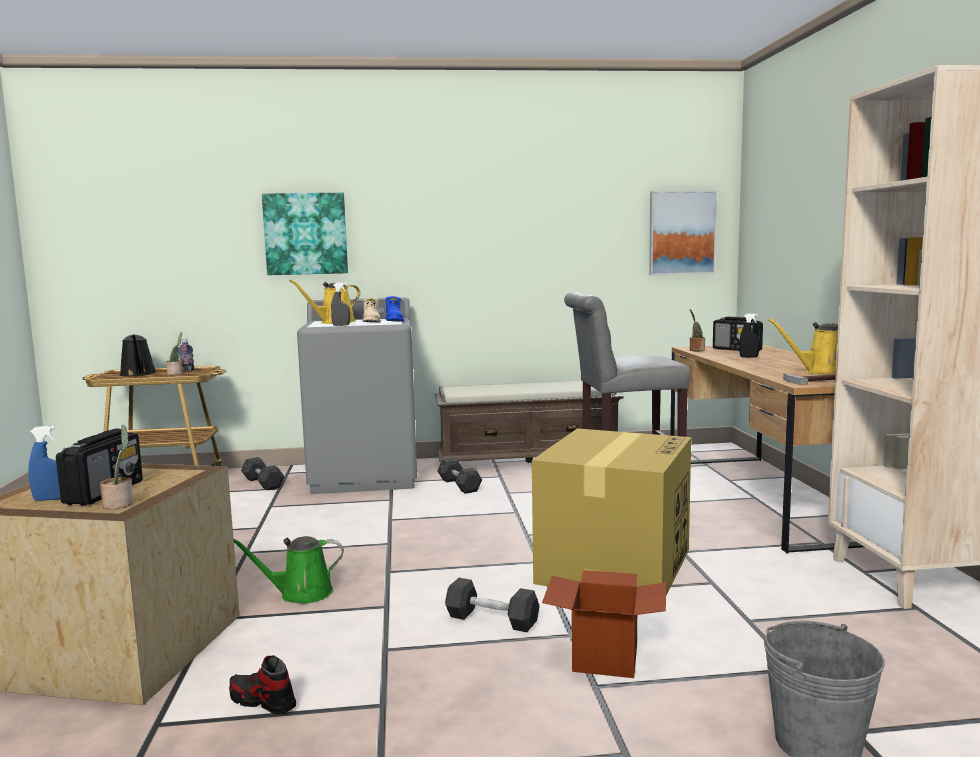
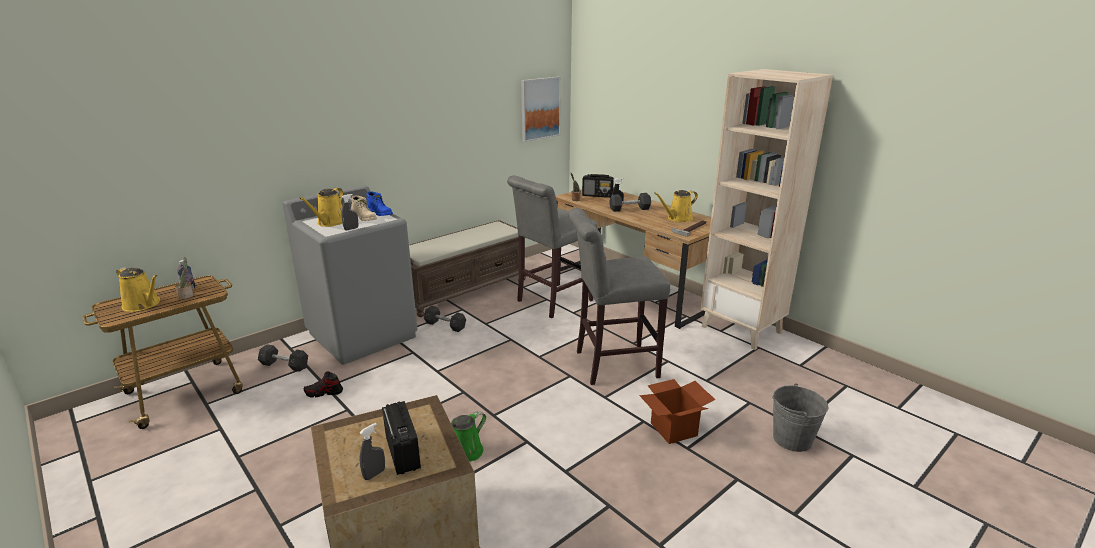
camera: 35 degrees left, 15 degrees up
blue spray bottle [28,426,61,501] -> grey spray bottle [360,423,385,480]
potted plant [100,425,133,509] -> none
black watering can [120,334,157,377] -> yellow watering can [116,267,160,312]
shoe [229,656,296,715] -> shoe moved to [304,371,343,397]
picture [262,193,348,275] -> none
grey dumbbell [445,578,540,632] -> grey dumbbell moved to [609,193,651,212]
cardboard box [532,428,691,596] -> grey stool [569,208,671,385]

